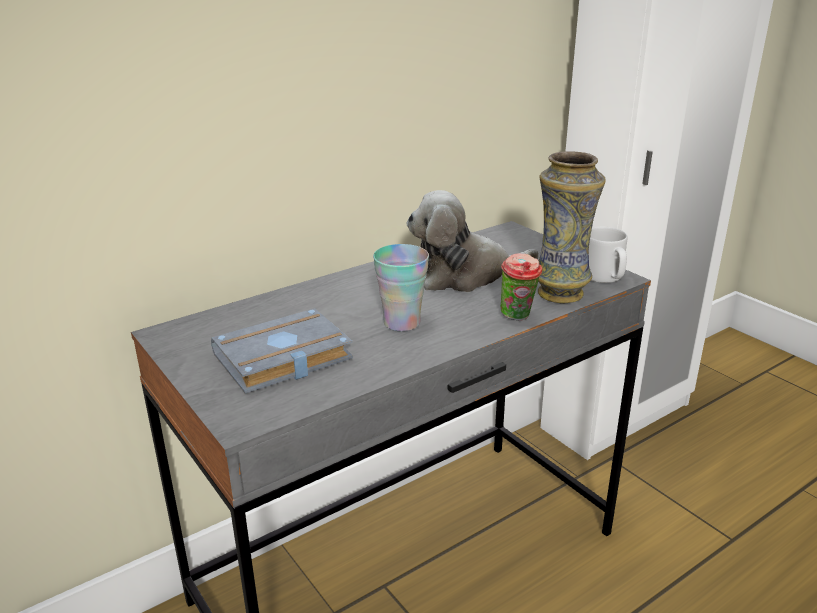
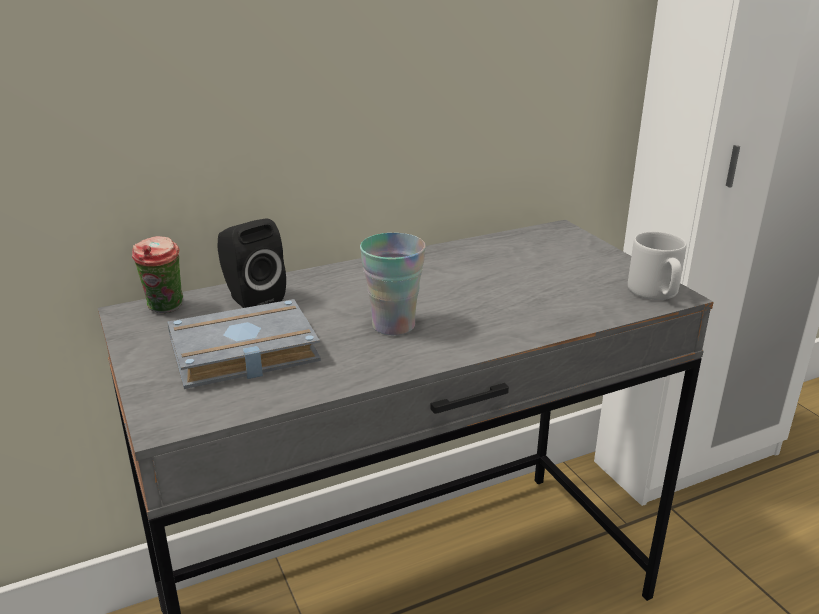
camera: 10 degrees right, 0 degrees up
plush toy [406,190,539,292] -> none
cup [501,254,542,321] -> cup moved to [132,236,183,313]
vase [538,151,606,304] -> none
none -> black speaker [217,218,286,308]

